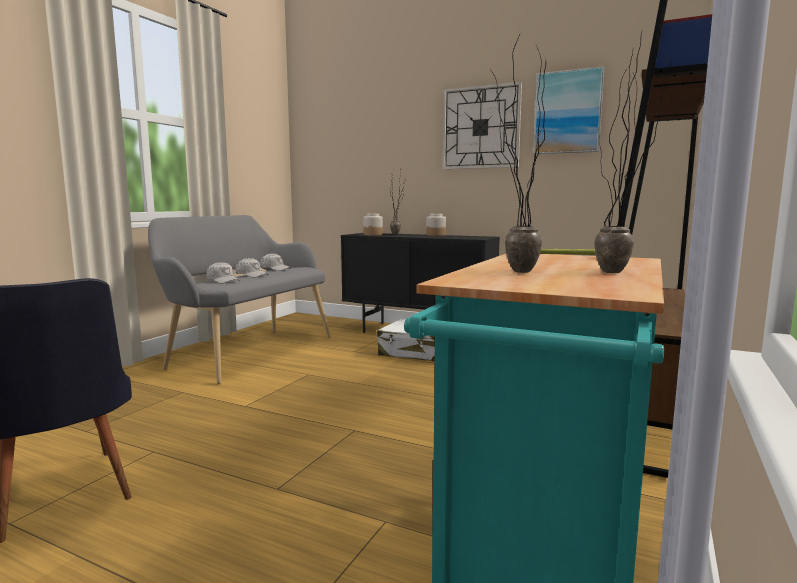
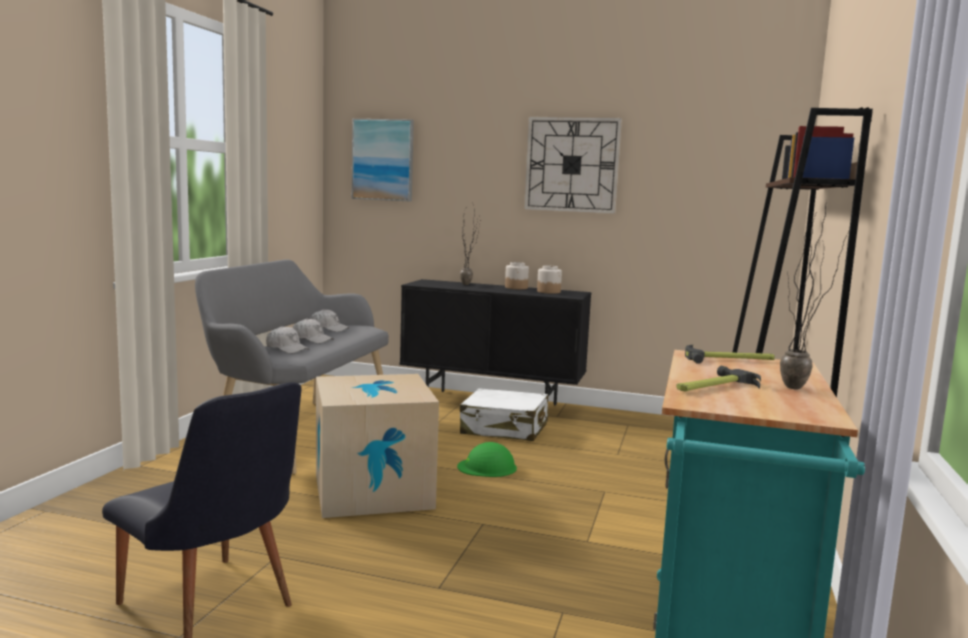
camera: 10 degrees left, 0 degrees up
jar [363,214,383,236] -> jar moved to [537,265,562,294]
potted plant [490,34,546,273] -> hammer [676,366,761,391]
picture [533,66,604,154] -> picture moved to [352,119,414,201]
none -> cardboard box [316,374,439,518]
none -> green hard hat [457,442,517,477]

